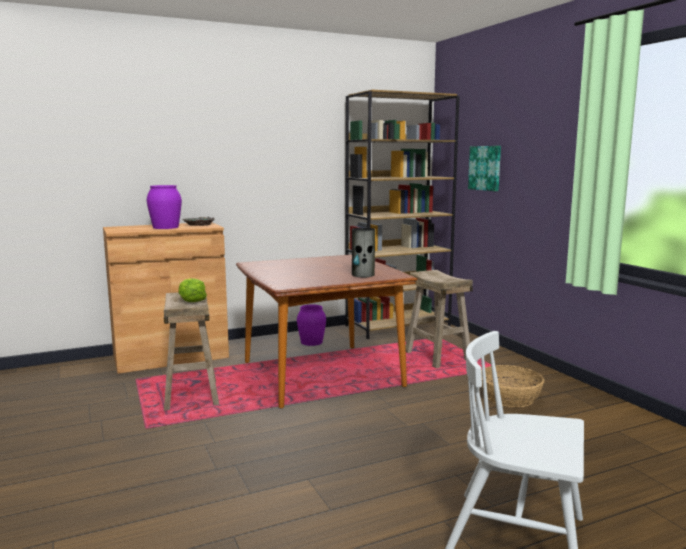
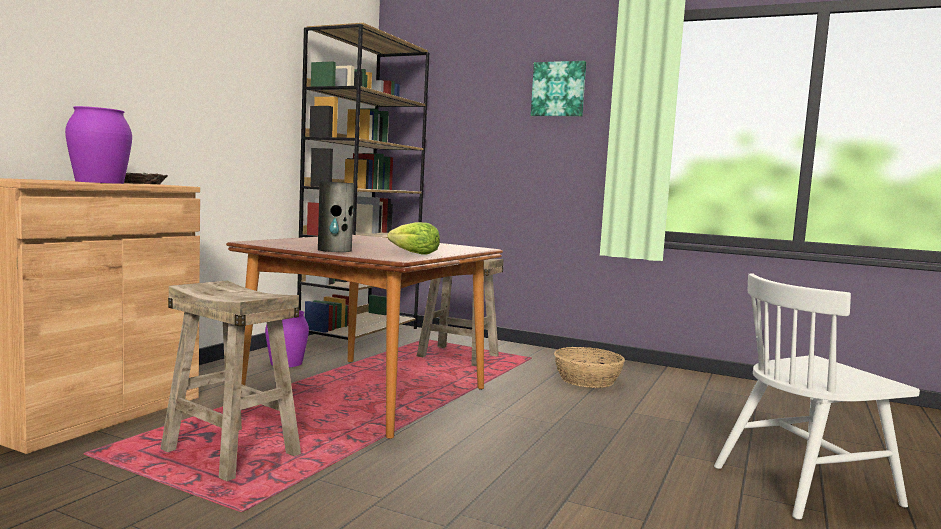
camera: 40 degrees left, 5 degrees down
lettuce [178,278,207,302] -> lettuce moved to [387,222,440,255]
vase [352,228,375,277] -> vase moved to [318,181,354,252]
picture [468,146,501,191] -> picture moved to [531,61,586,116]

